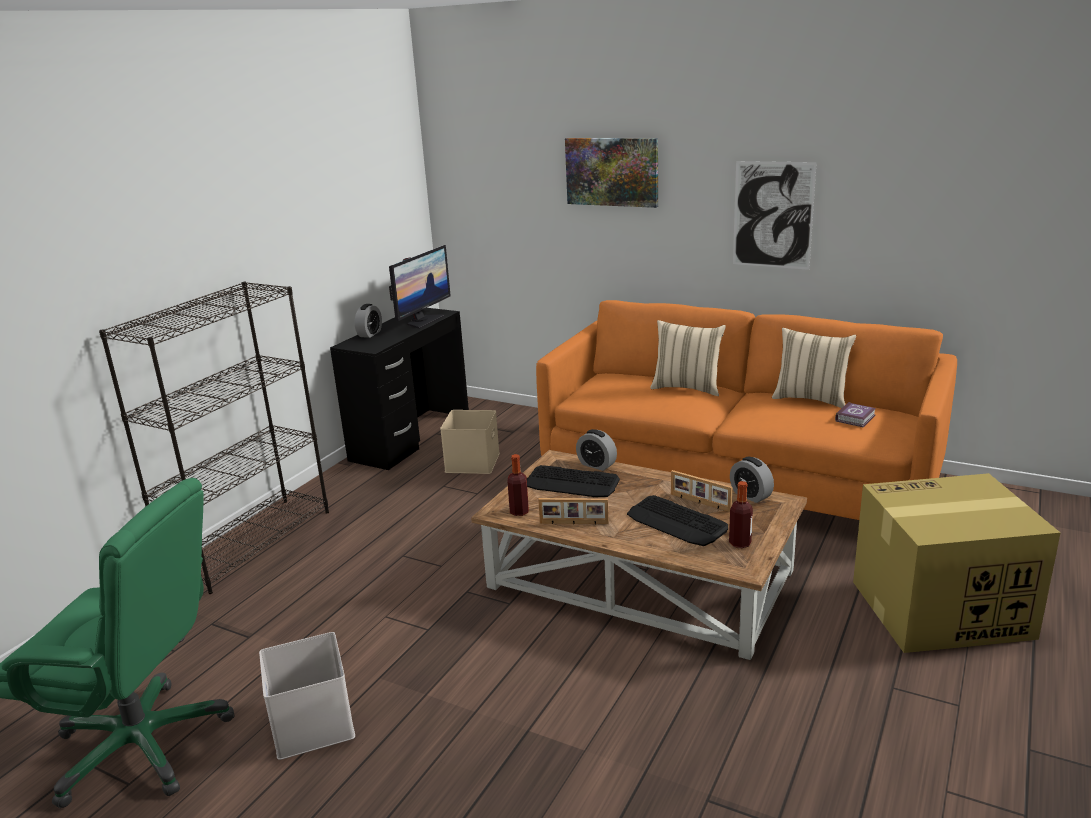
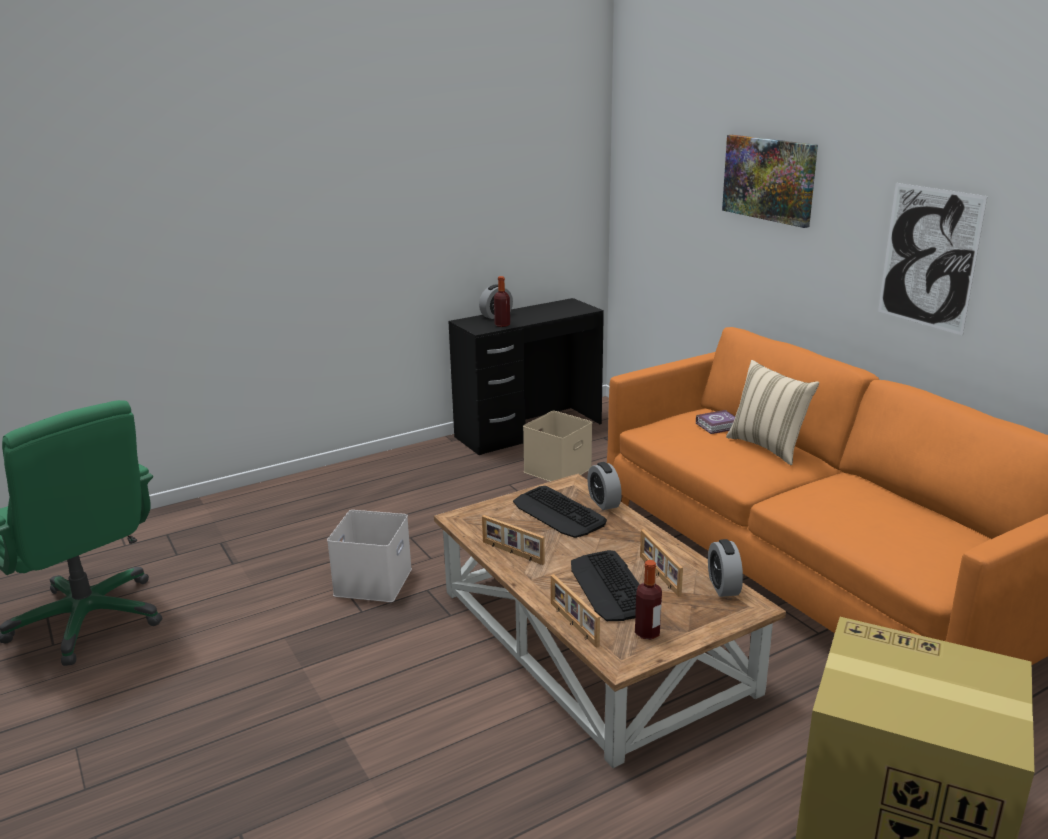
camera: 30 degrees right, 0 degrees up
black bookcase [99,282,329,594] -> none
white storage box [259,632,355,760] -> white storage box moved to [327,510,412,602]
monitor [389,245,451,329] -> none
bottle [508,454,529,516] -> bottle moved to [494,276,510,327]
beige pillow [772,328,856,408] -> none
book [835,402,876,427] -> book moved to [696,410,735,434]
none -> picture frame [551,574,600,648]

